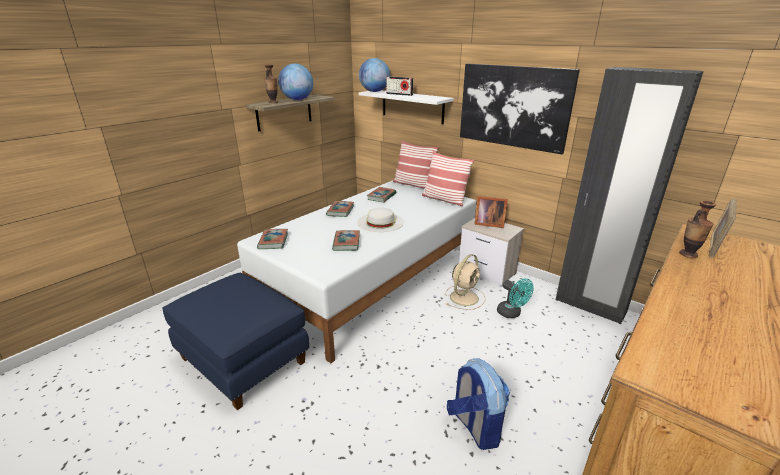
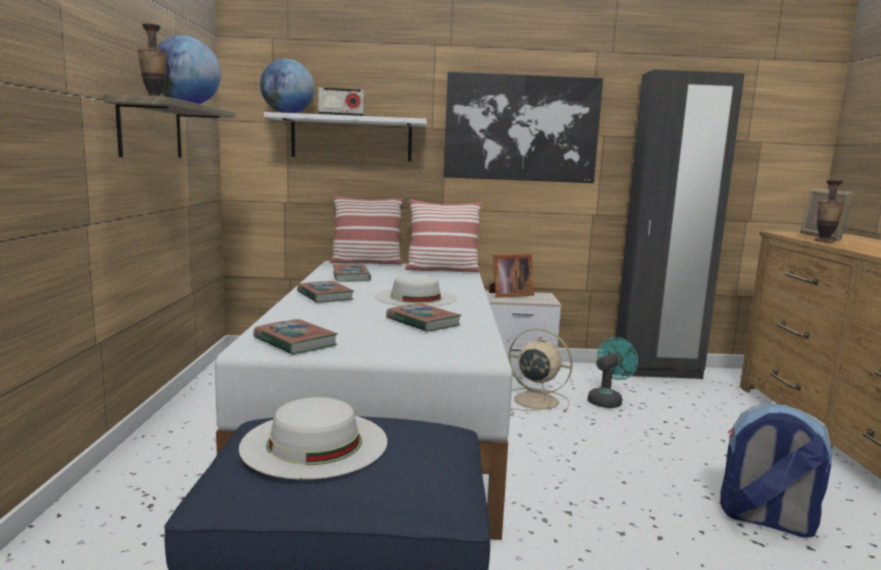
camera: 40 degrees left, 15 degrees down
beige fan [445,254,486,310] -> beige fan turned 60 degrees counterclockwise [508,329,572,412]
turquoise fan [497,278,534,318] -> turquoise fan turned 60 degrees counterclockwise [588,337,638,408]
none -> white hat [239,397,387,479]

